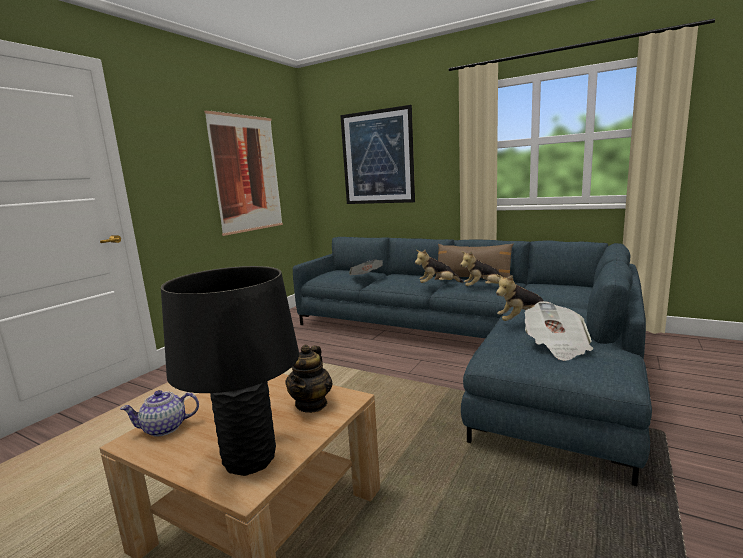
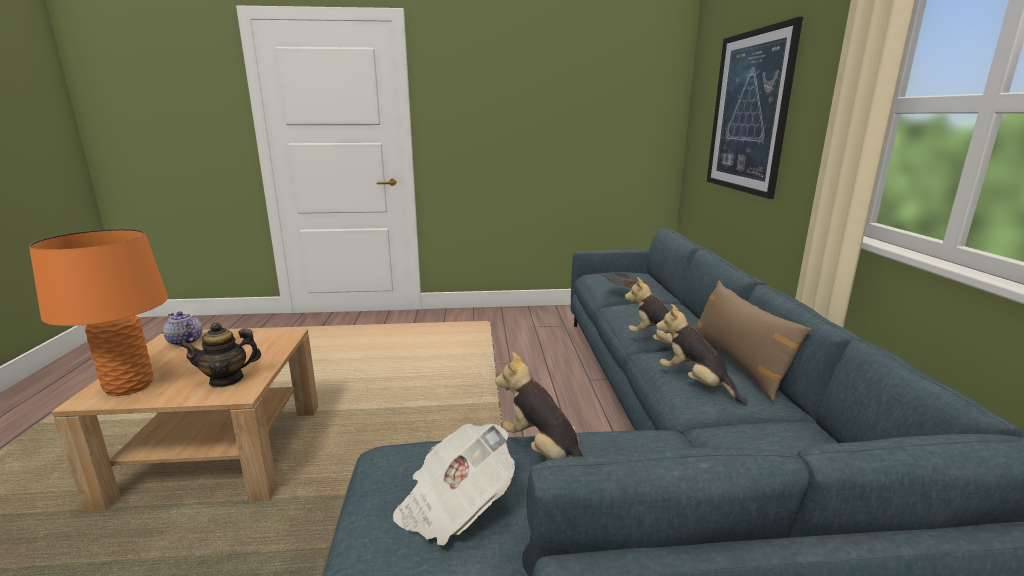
camera: 55 degrees right, 5 degrees up
black table lamp [161,266,299,476] -> orange table lamp [29,229,168,396]
picture [204,111,283,236] -> none

